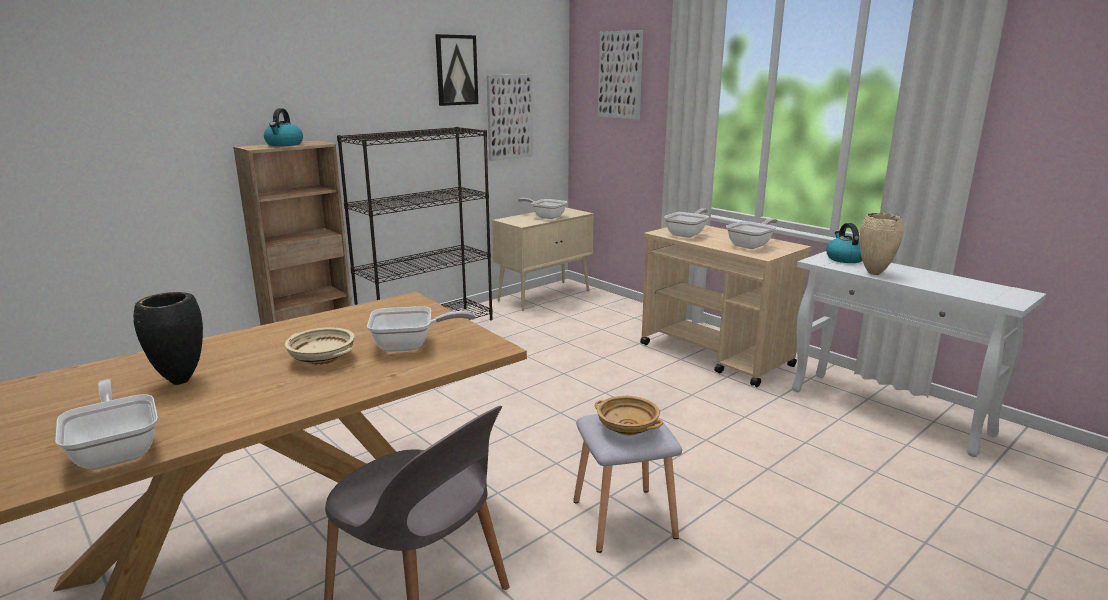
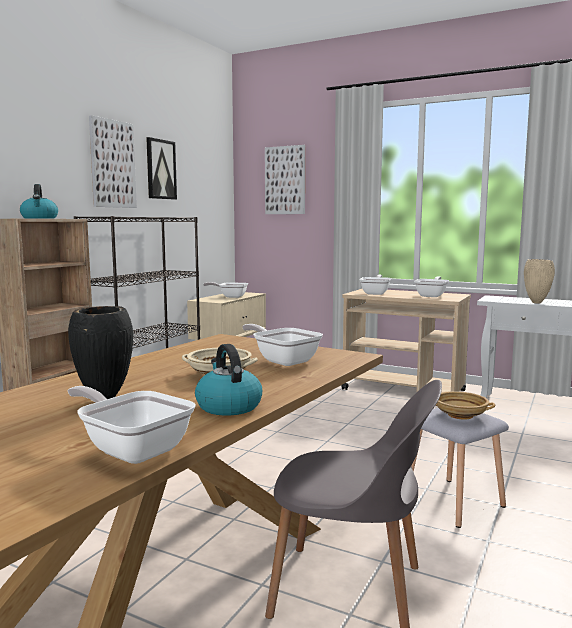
camera: 20 degrees left, 10 degrees down
frying pan [367,306,476,352] -> frying pan turned 105 degrees counterclockwise [242,324,323,366]
picture [487,74,533,161] -> picture moved to [89,115,137,208]
kettle [826,223,862,263] -> kettle moved to [195,344,262,416]

